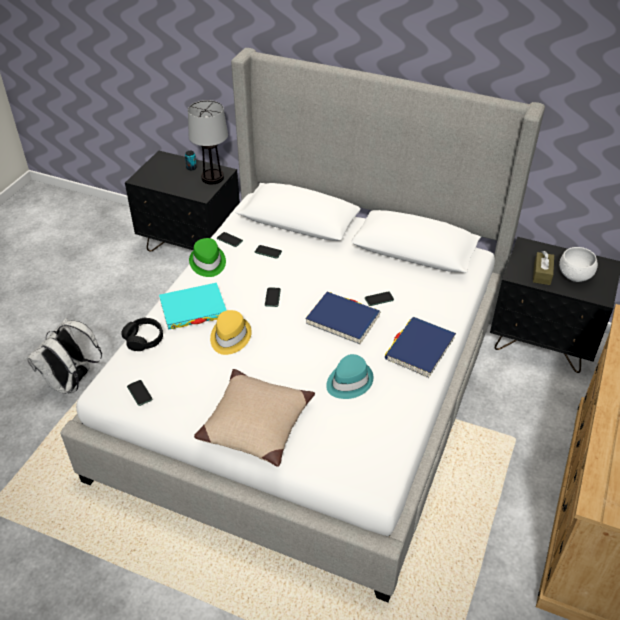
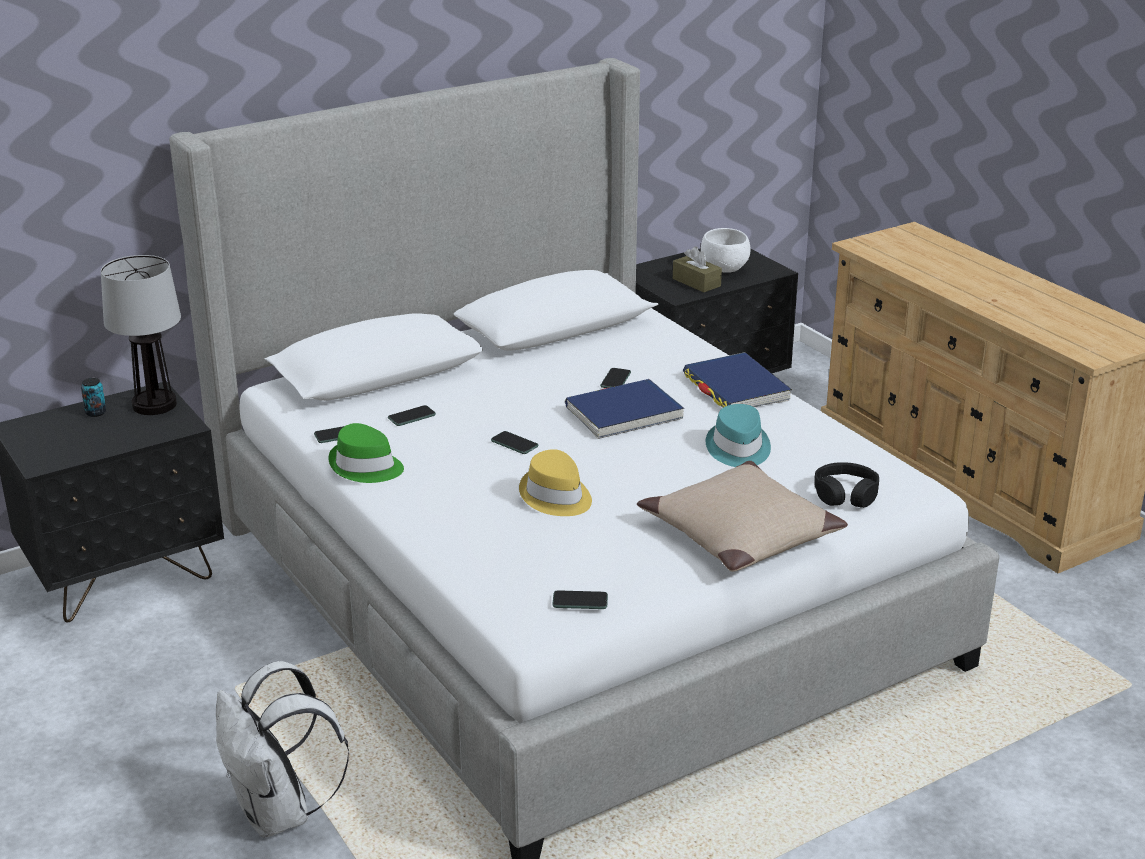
camera: 55 degrees left, 15 degrees down
black headphones [121,318,163,351] -> black headphones moved to [814,462,879,508]
turquoise book [159,283,227,330] -> none

